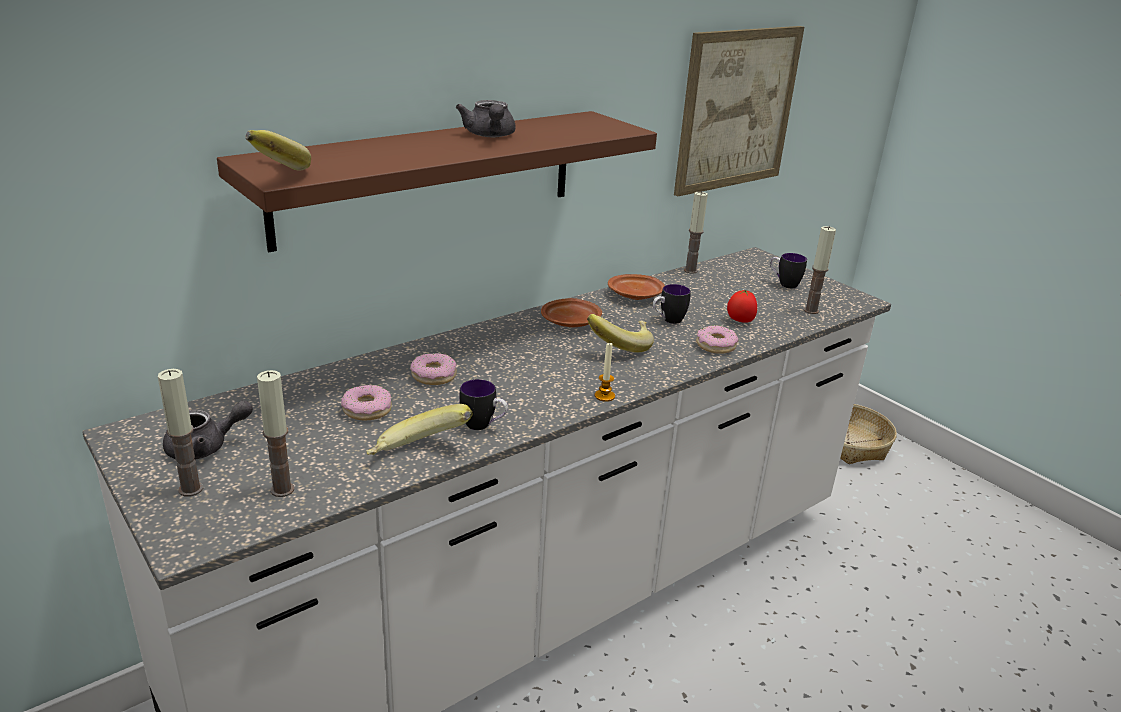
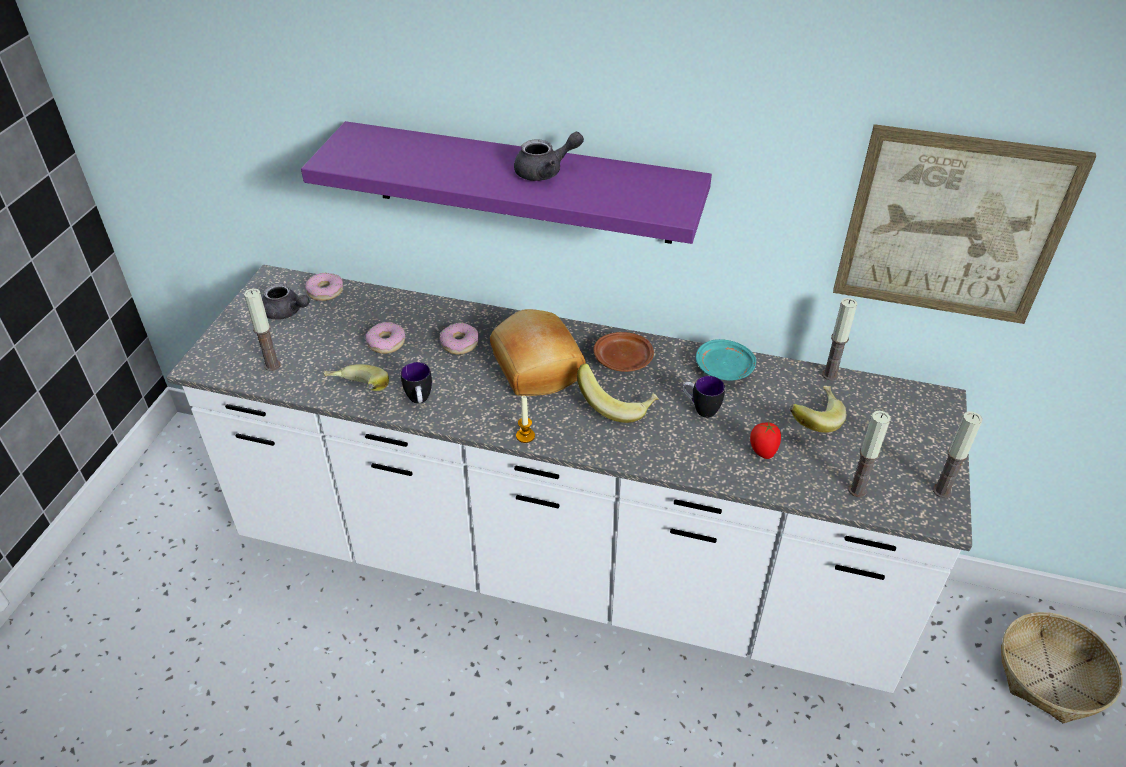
camera: 55 degrees right, 15 degrees up
candle [158,369,203,497] -> candle moved to [933,411,982,498]
brown shelf [217,111,657,252] -> purple shelf [301,121,712,244]
banana [245,130,311,171] -> banana moved to [790,386,846,433]
grey teapot [456,100,515,137] -> grey teapot turned 150 degrees counterclockwise [514,132,584,181]
brown plate [608,274,665,300] -> turquoise plate [696,339,756,381]
donut [696,325,738,354] -> donut moved to [305,273,343,301]
mug [770,253,807,289] -> none
none -> bread [490,309,586,396]

